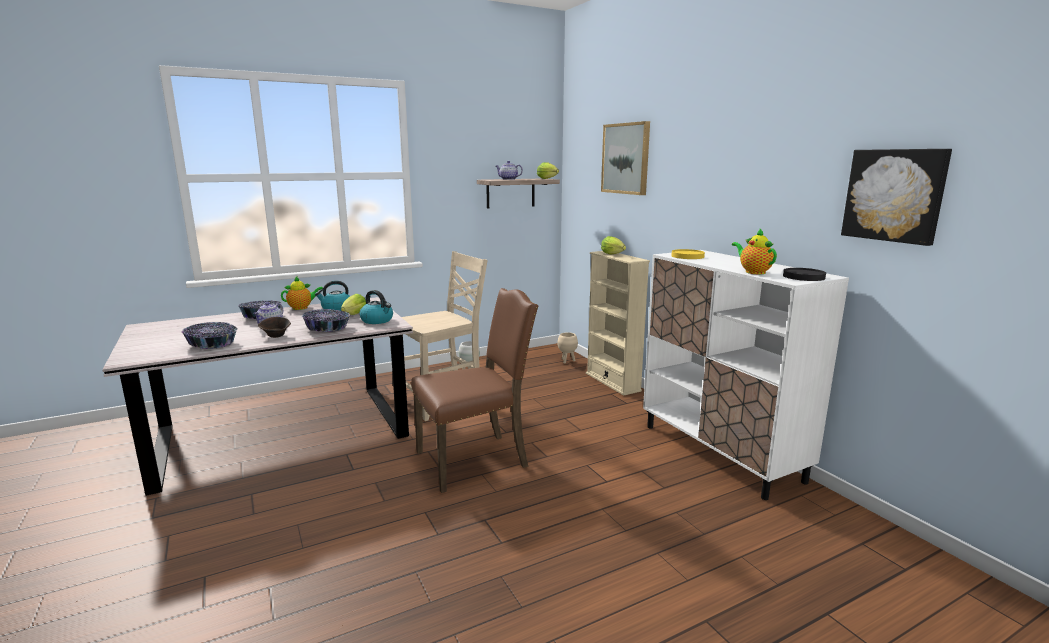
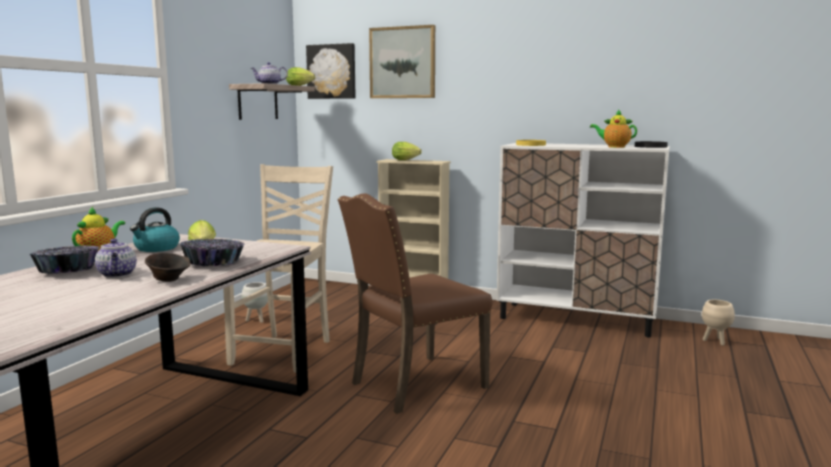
camera: 40 degrees left, 5 degrees down
bowl [182,322,238,349] -> none
kettle [360,290,393,324] -> none
brown chair [411,288,538,493] -> brown chair turned 150 degrees counterclockwise [338,193,492,414]
beige planter [557,332,578,364] -> beige planter moved to [702,300,735,346]
picture [841,149,952,246] -> picture moved to [306,43,356,99]

